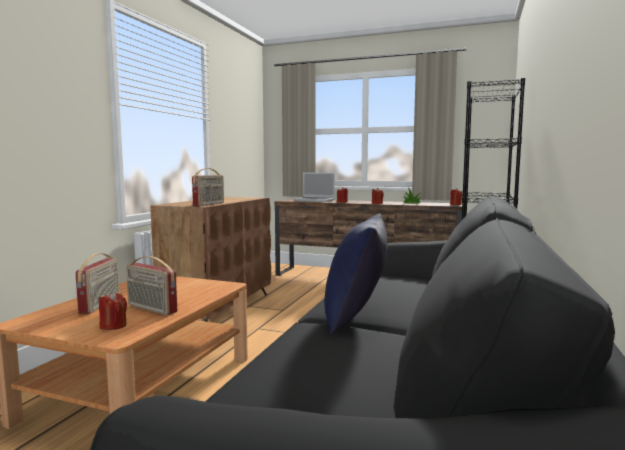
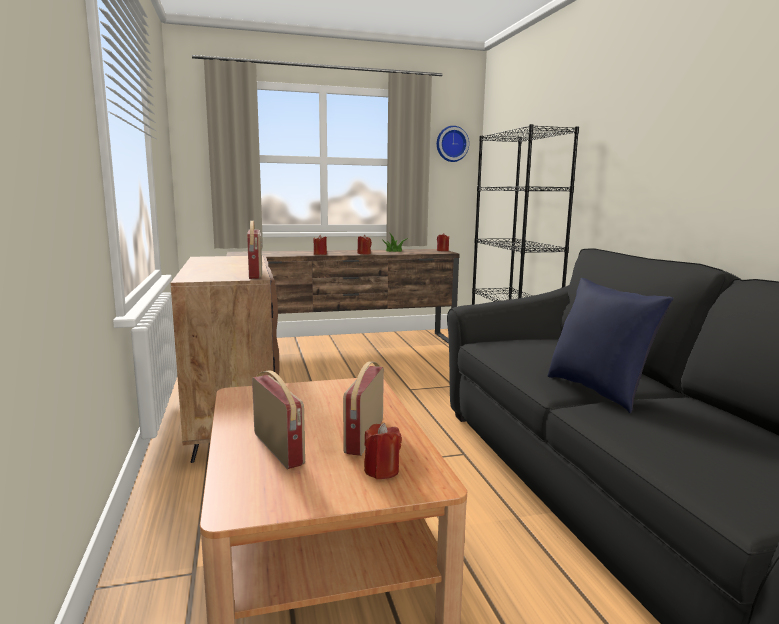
camera: 35 degrees left, 5 degrees up
radio [126,256,177,315] -> radio turned 105 degrees clockwise [343,361,384,456]
laptop [294,172,335,202] -> none
none -> wall clock [437,126,469,162]

